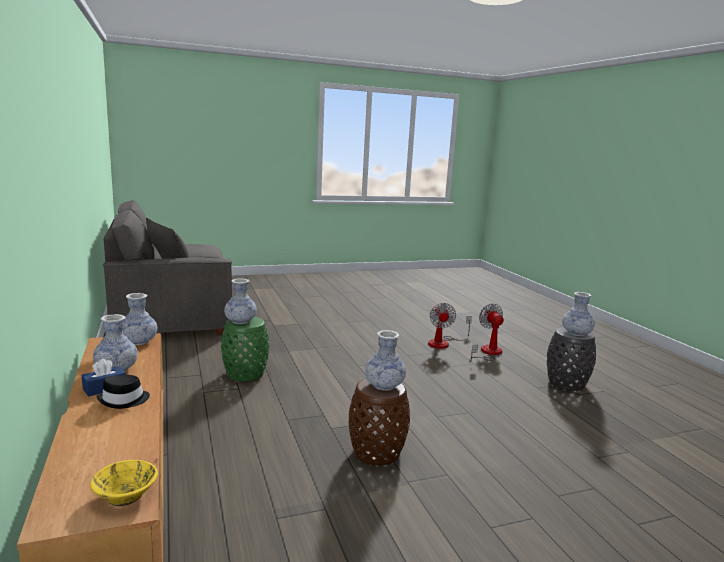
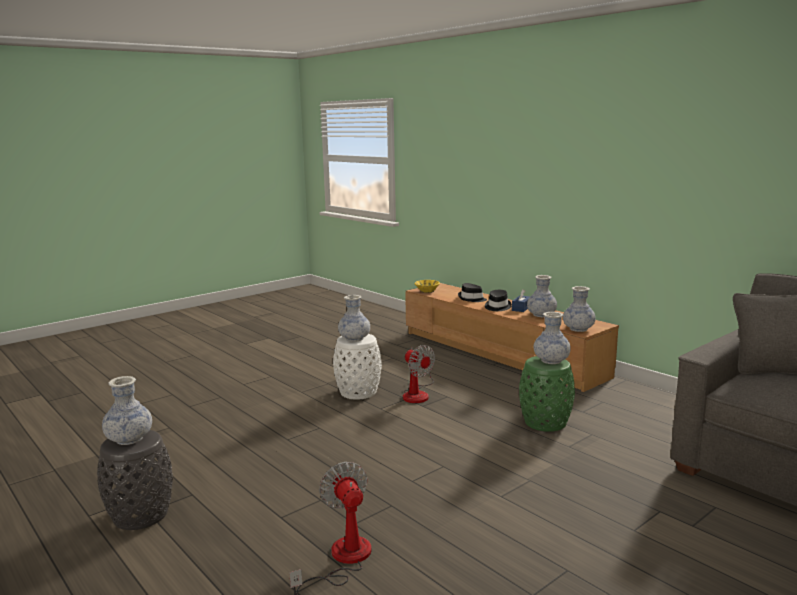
camera: 160 degrees right, 0 degrees up
brown stool [349,379,410,466] -> white stool [333,334,382,400]
fan [469,303,504,362] -> fan moved to [403,345,435,403]
none -> black hat [458,283,487,302]

